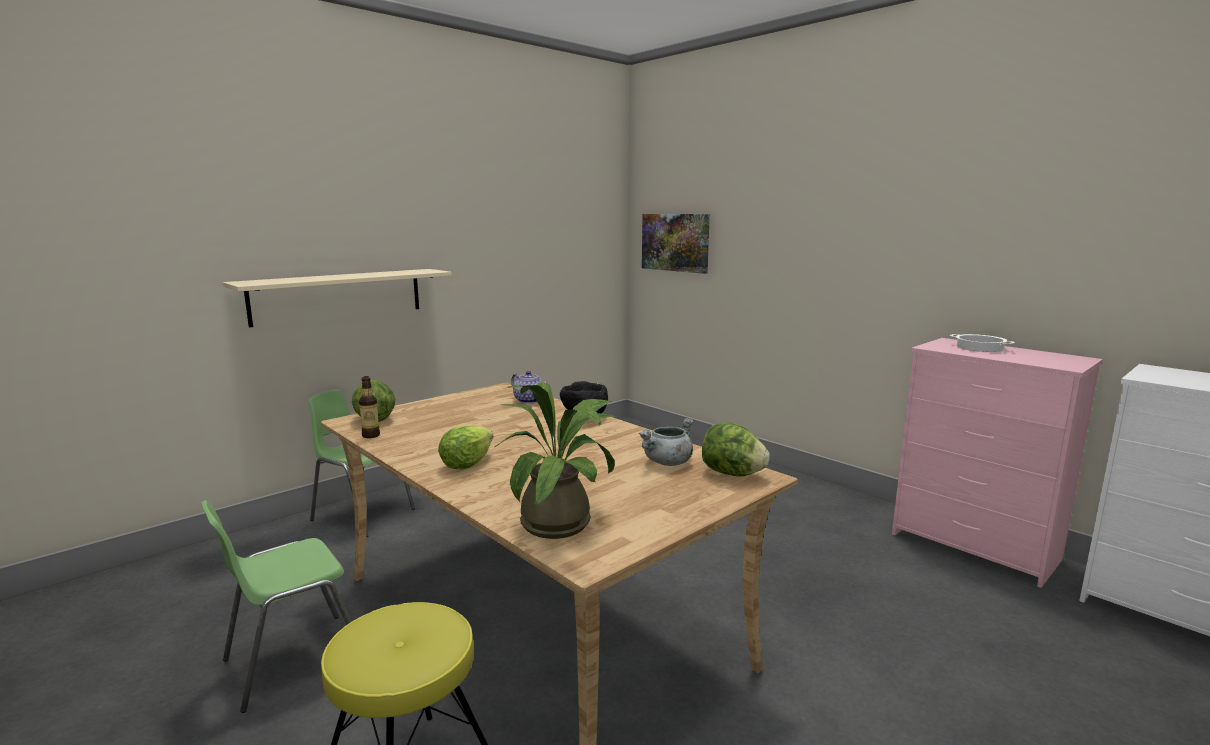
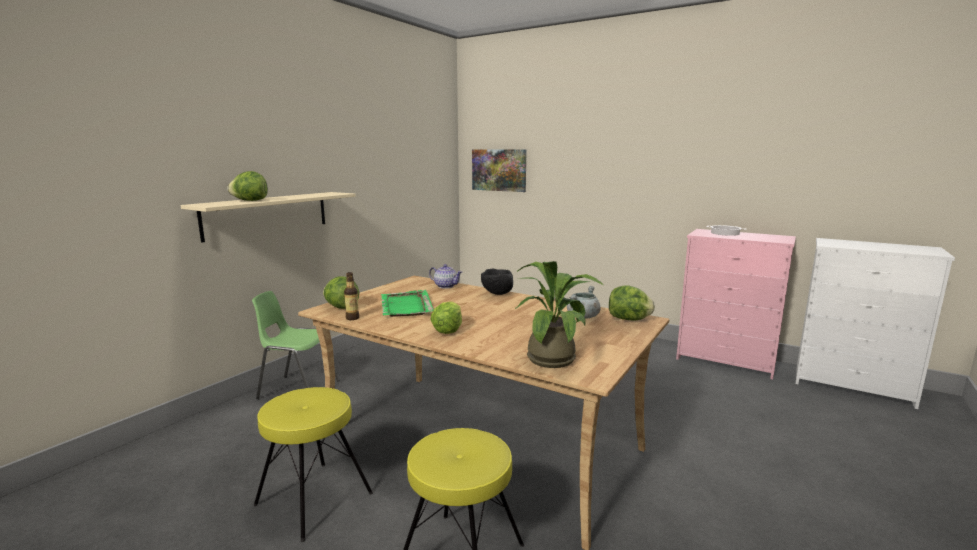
camera: 15 degrees left, 0 degrees up
green chair [201,500,351,713] -> yellow stool [254,387,373,542]
none -> lettuce [227,171,268,201]
none -> green tray [381,290,434,317]

